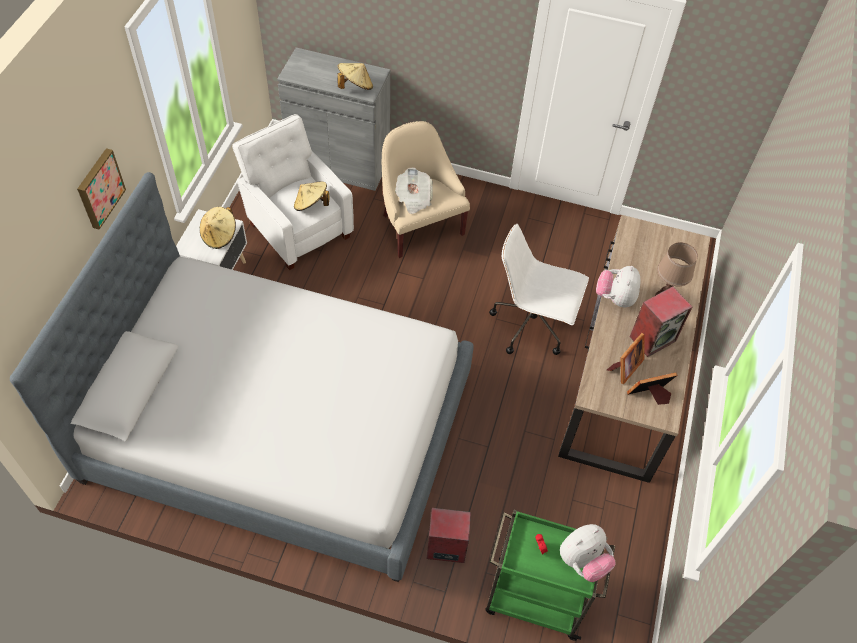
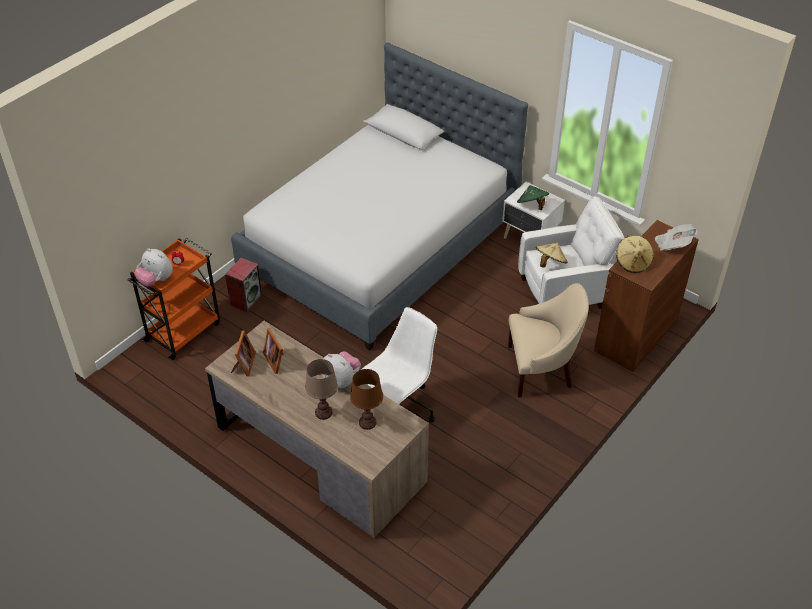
camera: 115 degrees right, 10 degrees down
picture [77,148,126,230] -> none
beige hat [200,207,236,249] -> green hat [517,185,549,210]
grey cabinet [277,47,390,191] -> brown cabinet [594,220,699,372]
newspaper [395,167,433,214] -> newspaper moved to [655,224,698,251]
green cart [486,510,615,641] -> orange cart [128,238,220,360]
plush toy [560,524,616,582] -> plush toy turned 45 degrees counterclockwise [135,248,173,286]
speaker [630,286,692,357] -> none
none -> brown table lamp [350,369,383,430]

